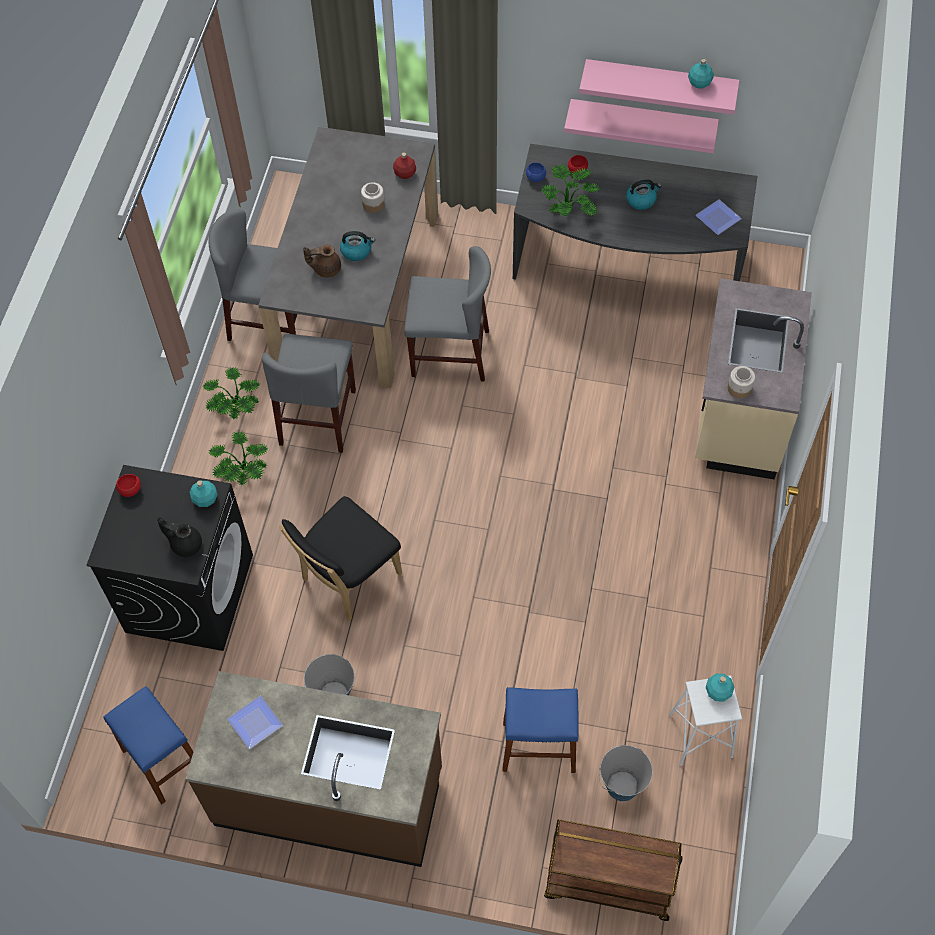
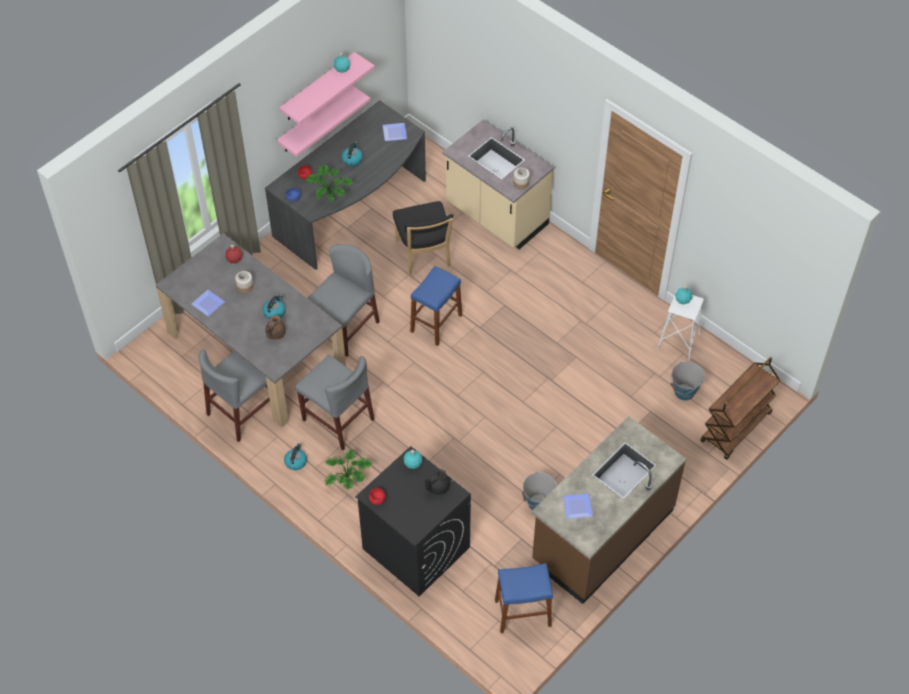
camera: 60 degrees left, 5 degrees down
potted plant [203,367,260,419] -> kettle [284,443,307,470]
black chair [279,496,402,621] -> black chair moved to [393,201,453,275]
blue stool [503,687,579,773] -> blue stool moved to [410,266,462,346]
none -> plate [191,290,225,316]

